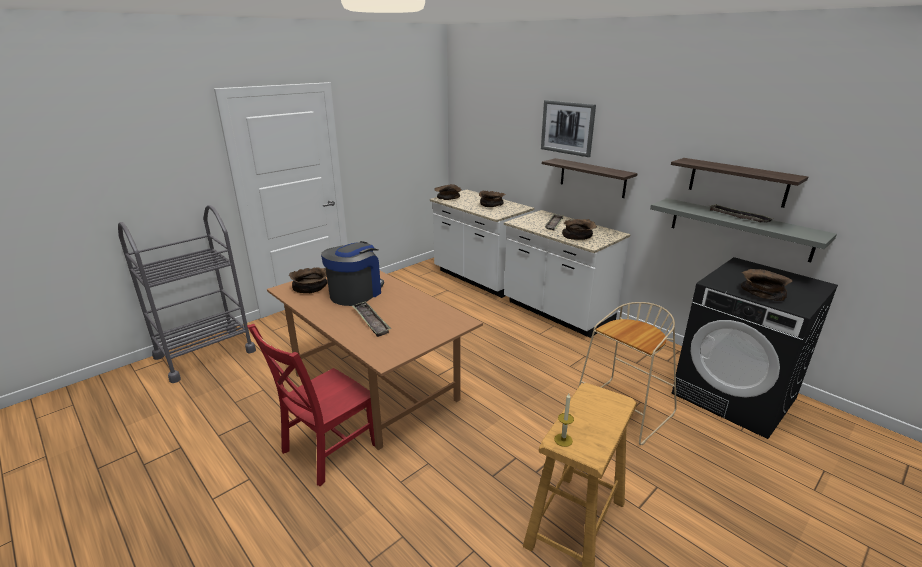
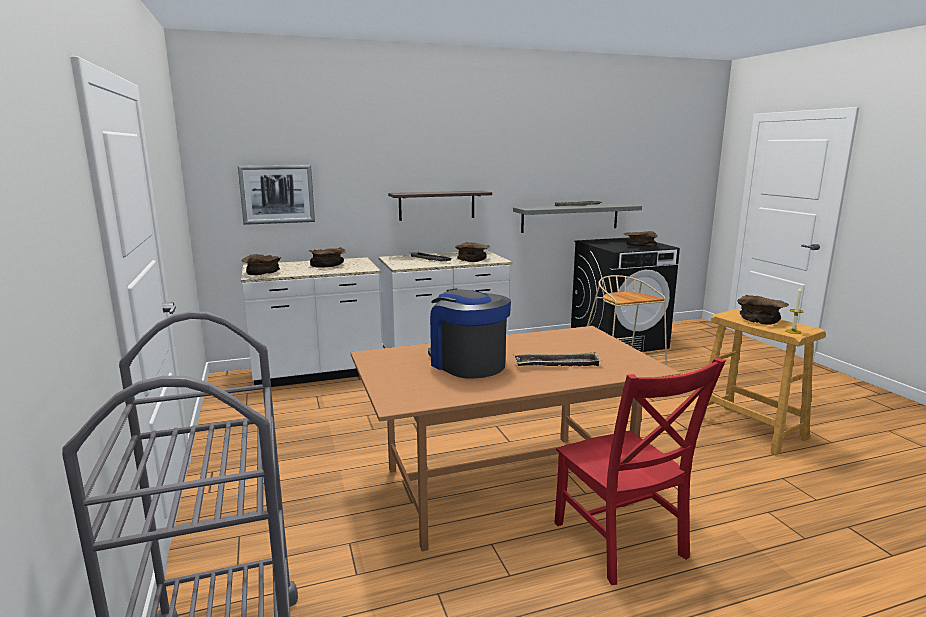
camera: 65 degrees left, 10 degrees down
brown bowl [289,267,328,293] -> brown bowl moved to [737,295,789,325]
picture [541,100,596,157] -> picture moved to [238,165,315,225]
shelf [671,158,808,208] -> none

